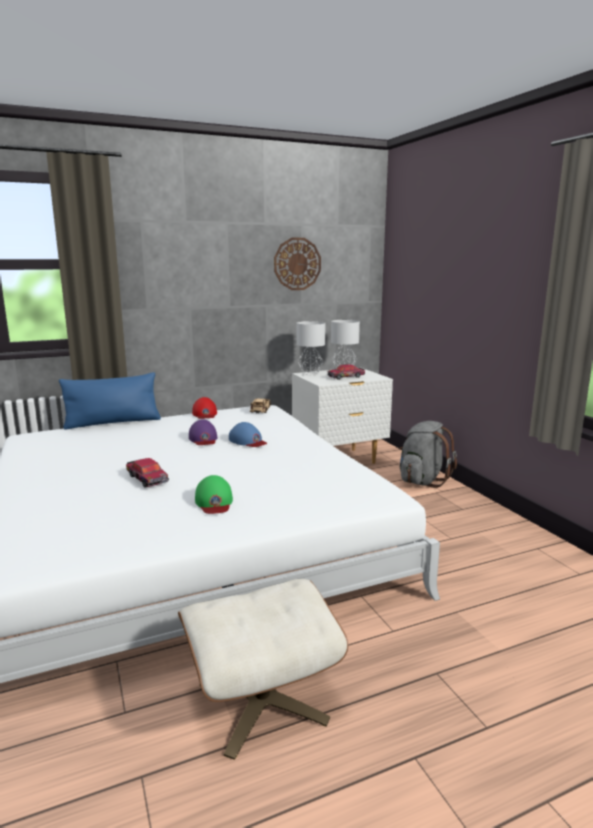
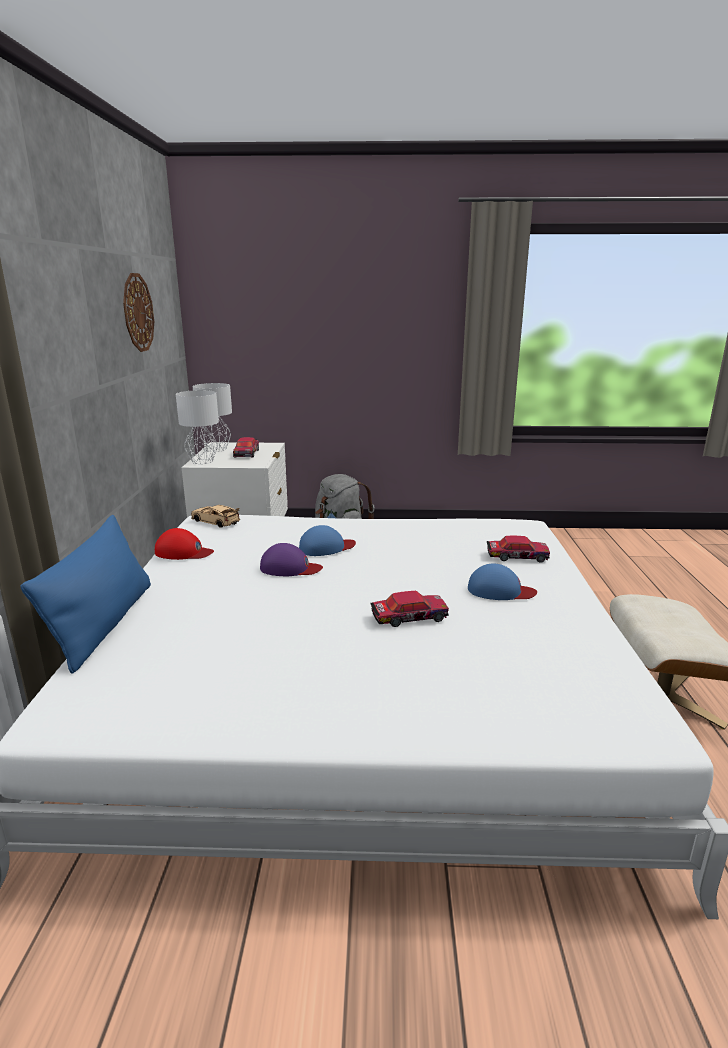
camera: 65 degrees left, 5 degrees up
green cap [195,475,233,514] -> blue cap [468,564,537,600]
none -> toy car [487,536,550,563]

